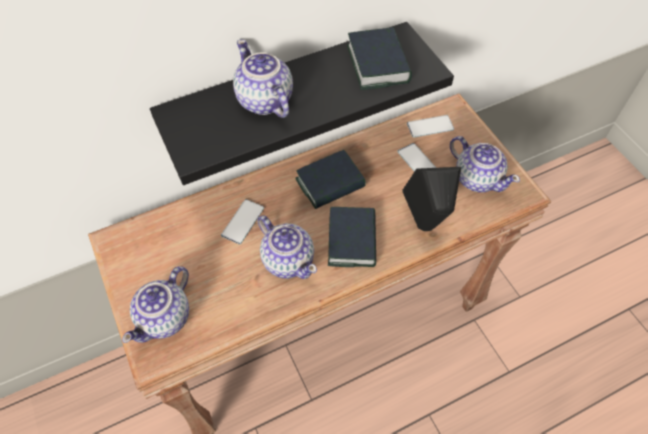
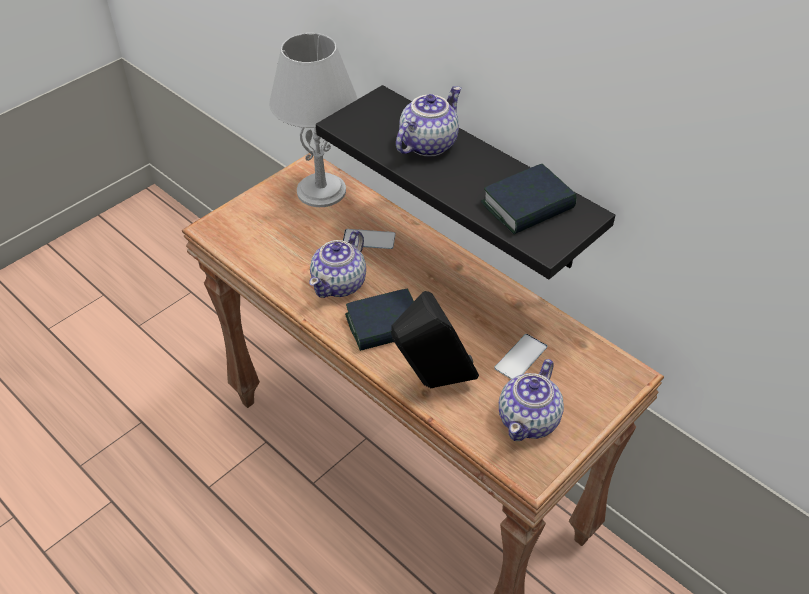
camera: 70 degrees right, 10 degrees down
teapot [122,266,189,343] -> none
book [295,150,366,209] -> none
phone [407,115,454,138] -> none
none -> grey table lamp [269,33,358,207]

